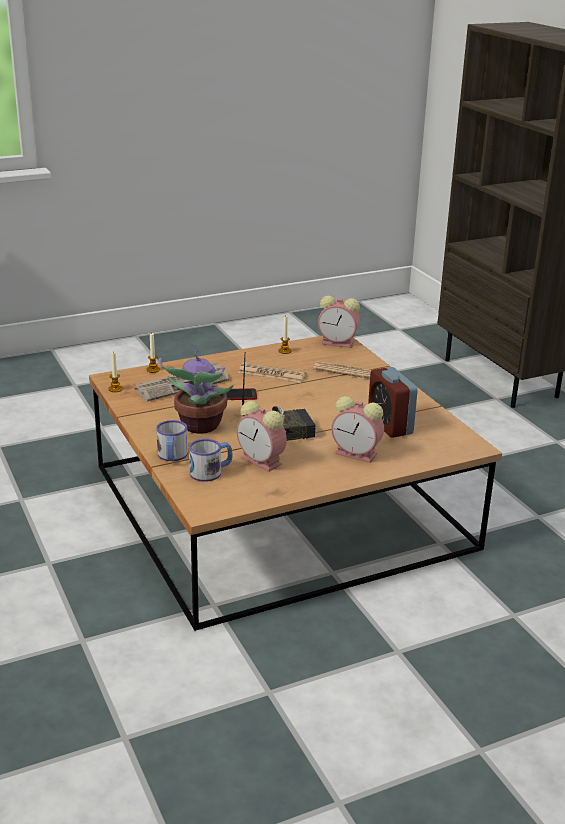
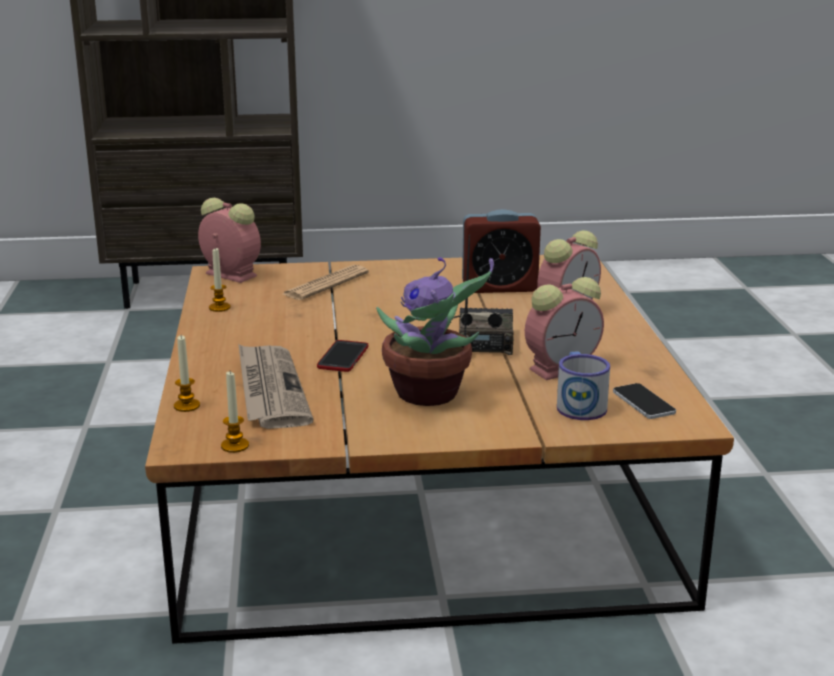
camera: 70 degrees left, 5 degrees down
mug [156,420,188,461] -> none
newspaper [238,363,306,383] -> none
alarm clock [318,296,360,348] -> alarm clock turned 90 degrees counterclockwise [198,198,261,283]
none -> phone [613,383,676,419]

